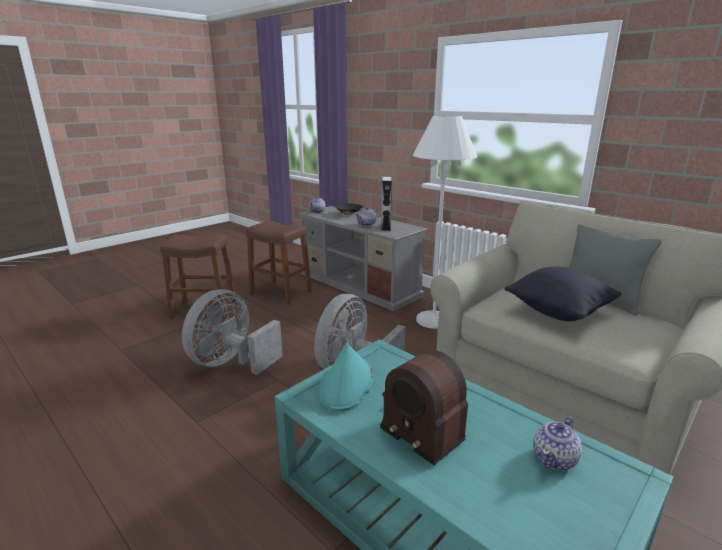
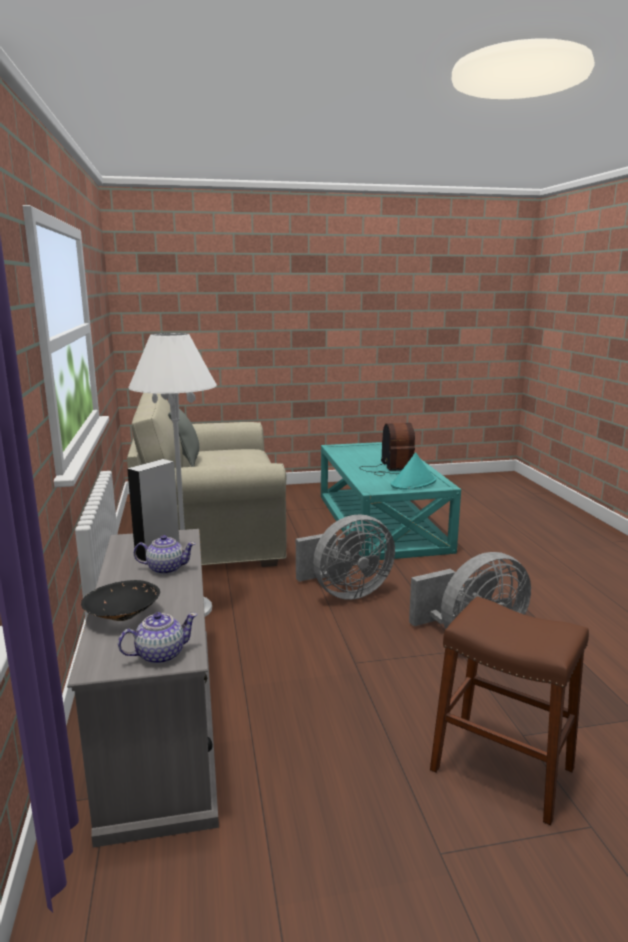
camera: 145 degrees left, 5 degrees down
brown stool [246,221,312,305] -> none
black pillow [505,267,622,321] -> none
teapot [533,417,582,470] -> none

